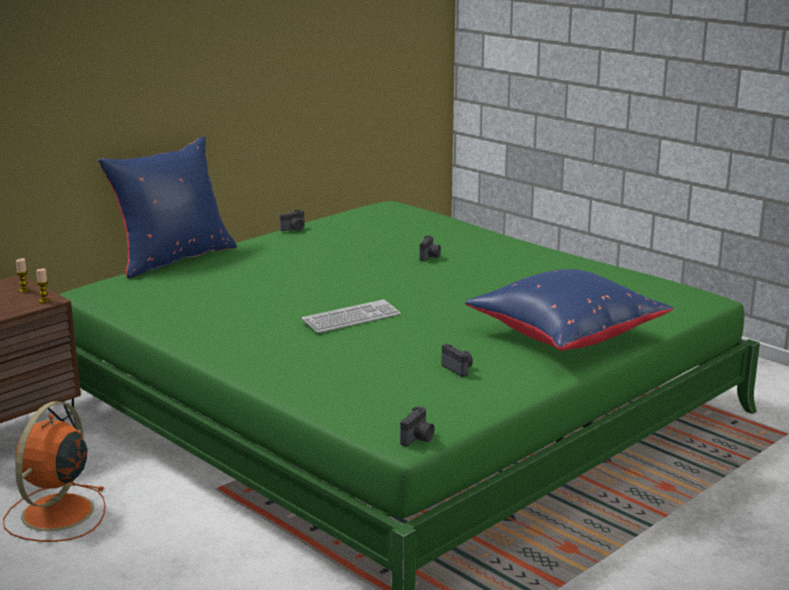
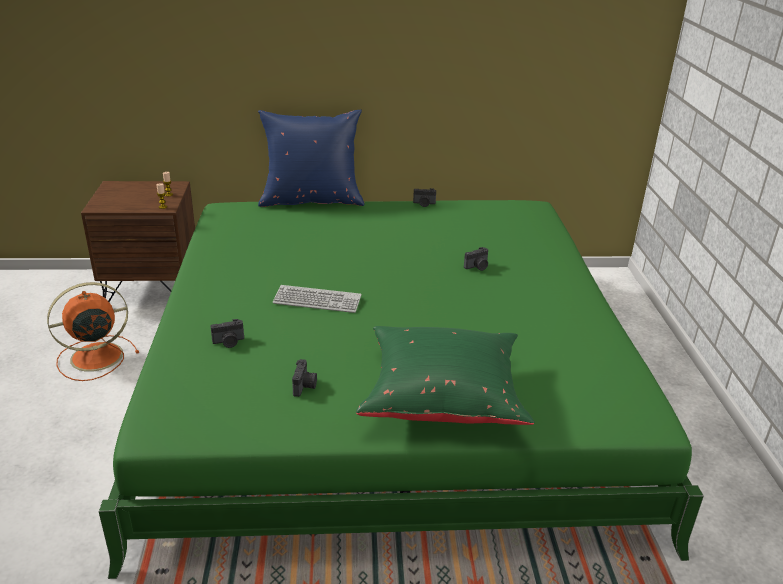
camera: 40 degrees right, 10 degrees up
camera [400,406,435,446] -> camera moved to [211,319,244,348]
blue pillow [465,269,673,350] -> green pillow [356,326,535,425]

